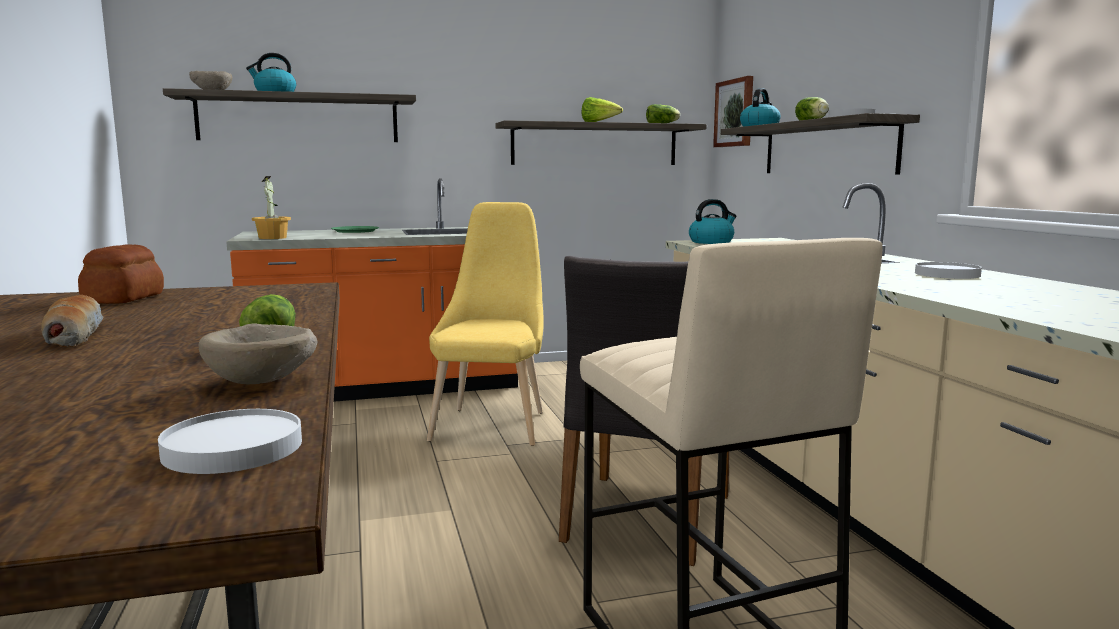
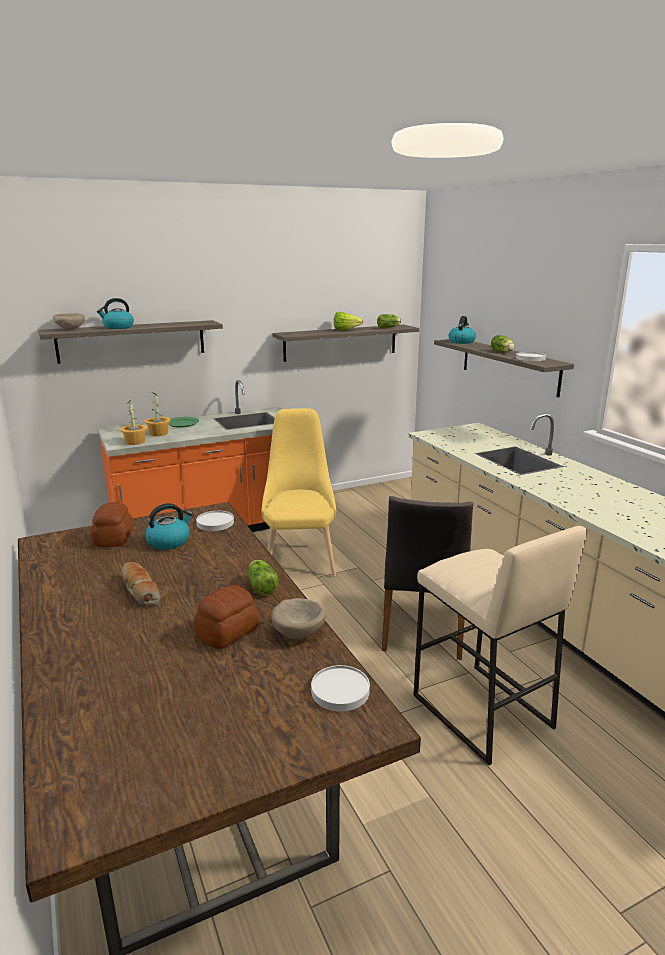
camera: 10 degrees left, 10 degrees up
kettle [689,199,737,244] -> kettle moved to [145,503,193,550]
picture [713,76,753,147] -> none
white plate [915,262,982,279] -> white plate moved to [196,511,234,531]
none -> potted plant [145,393,171,436]
none -> bread [194,585,259,649]

